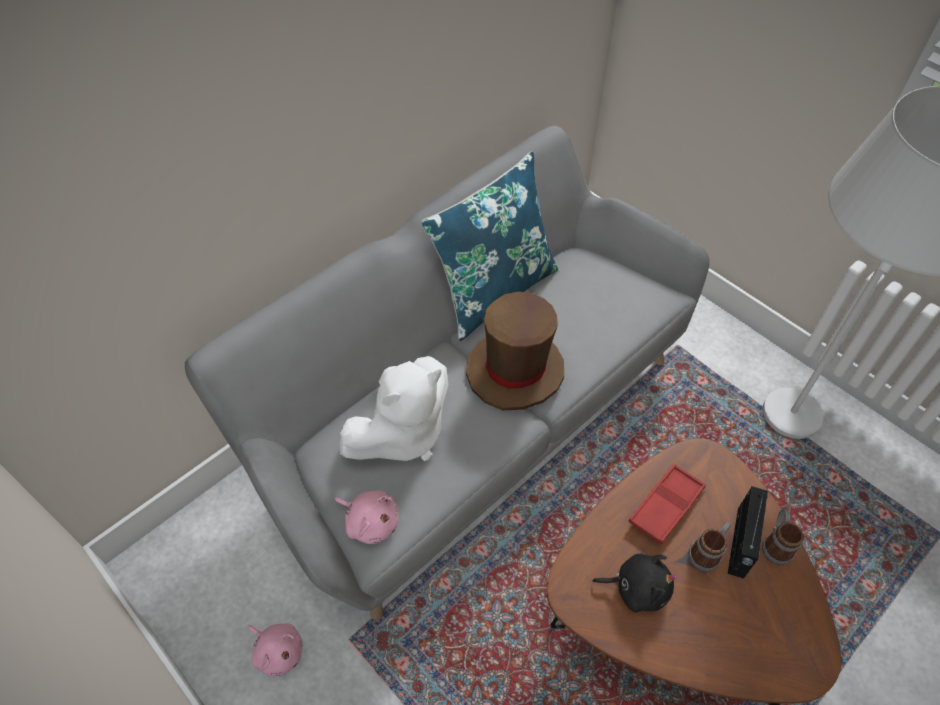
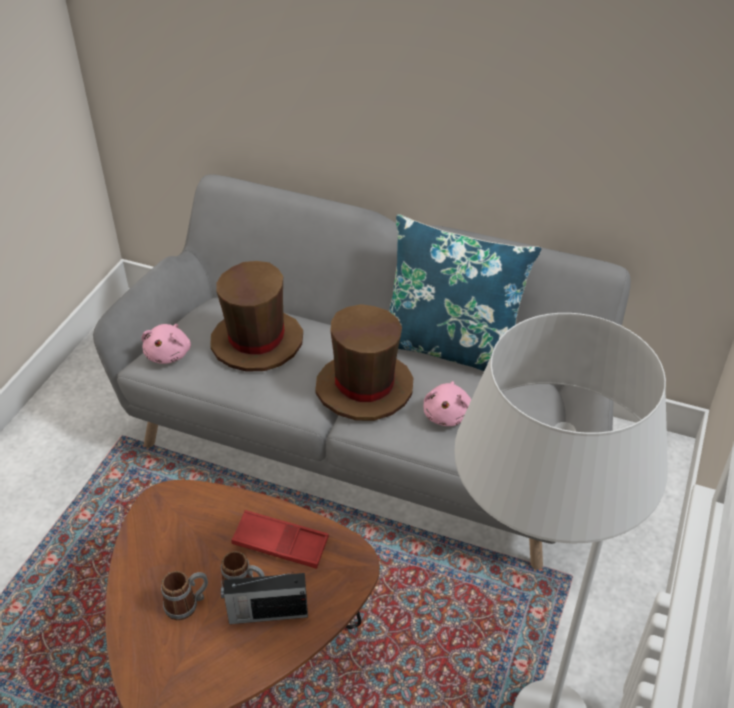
camera: 65 degrees right, 10 degrees down
pink plush toy [248,623,303,676] -> pink plush toy moved to [423,381,471,426]
white plush toy [340,356,449,461] -> brown hat [210,261,303,372]
black plush toy [592,554,677,613] -> none
mug [762,509,804,565] -> mug moved to [161,571,208,620]

